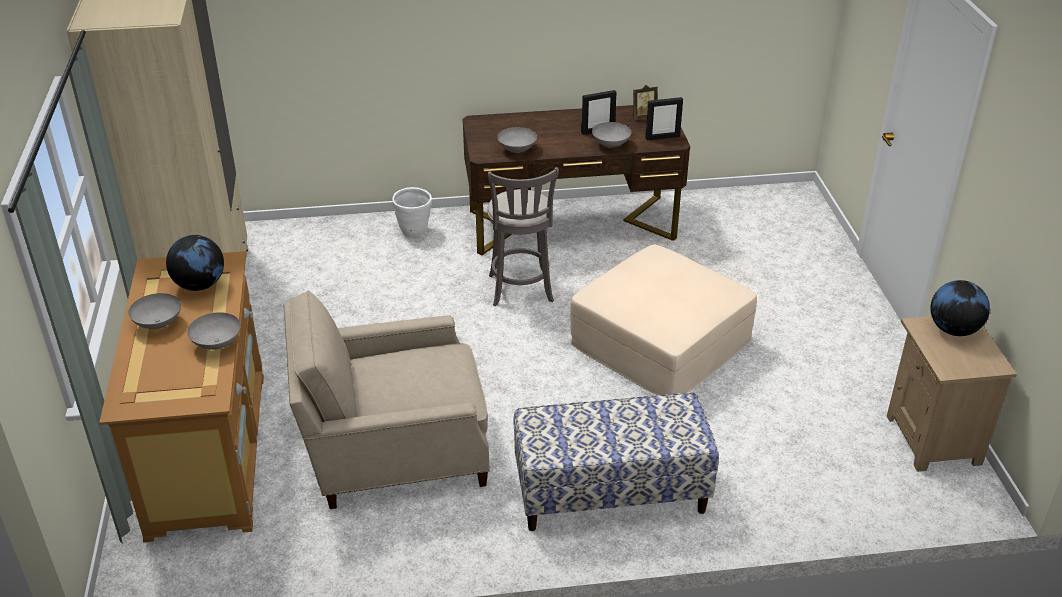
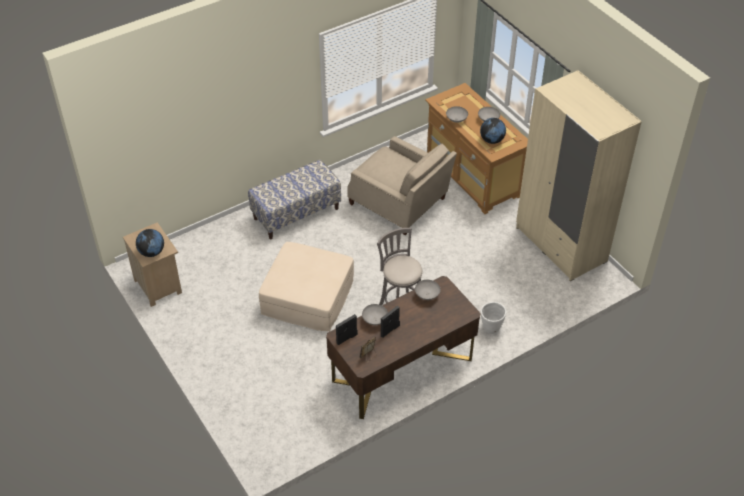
camera: 155 degrees right, 10 degrees up
beige armchair [284,290,490,509] -> beige armchair turned 75 degrees clockwise [347,136,457,235]

